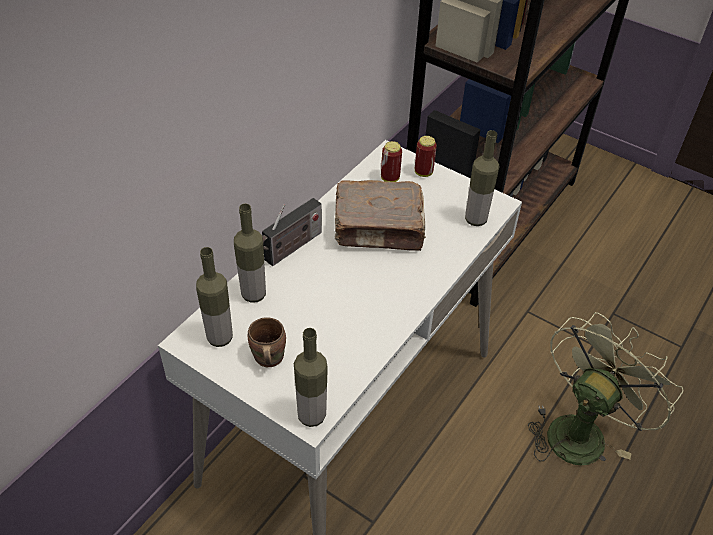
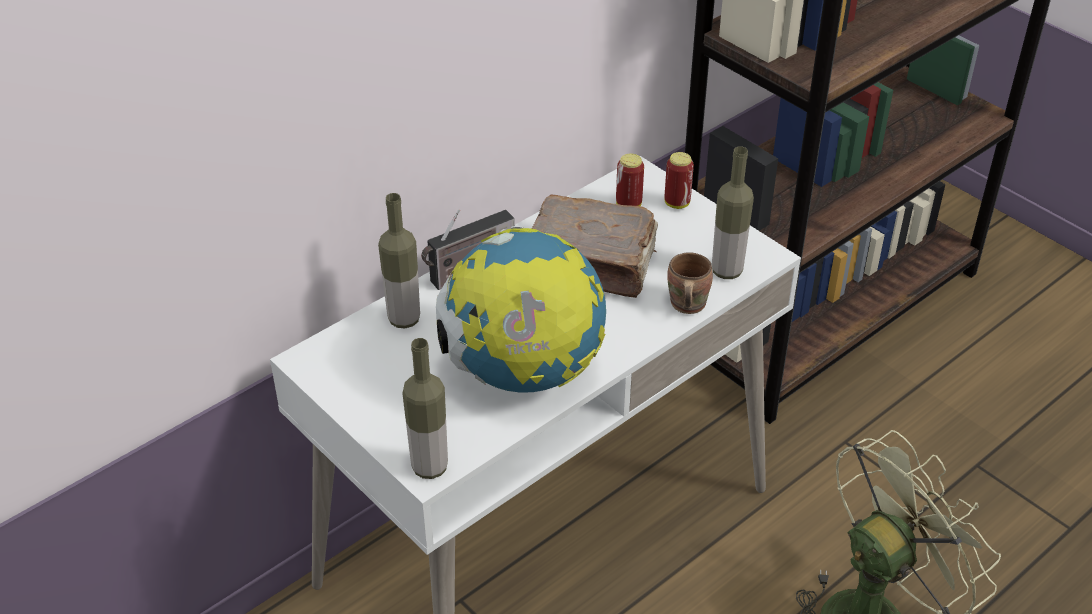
camera: 15 degrees right, 5 degrees down
bottle [196,247,233,347] -> none
brown mug [248,317,286,367] -> brown mug moved to [667,252,713,314]
none -> globe [436,226,606,393]

